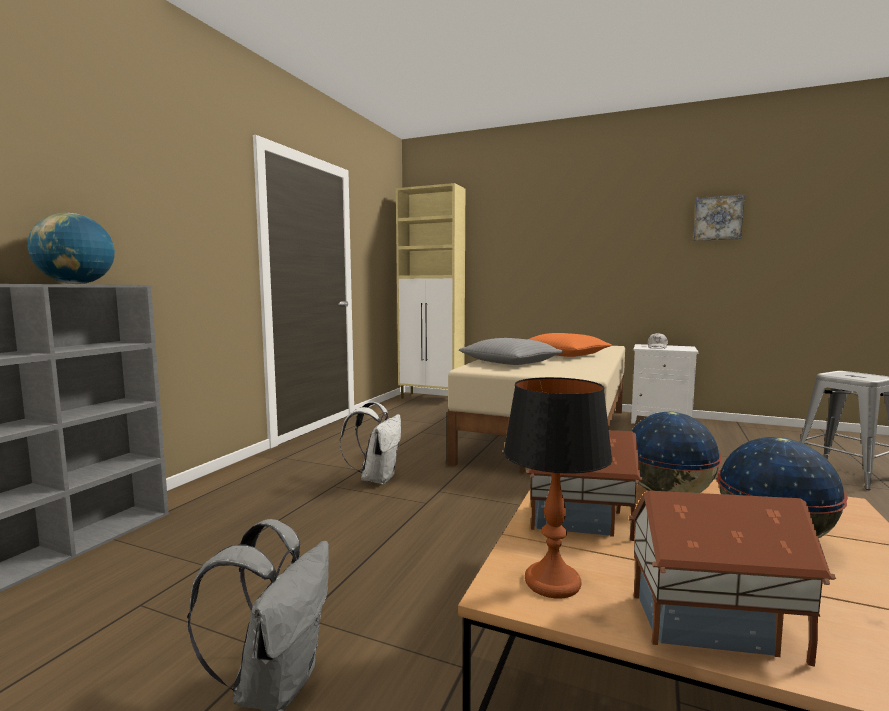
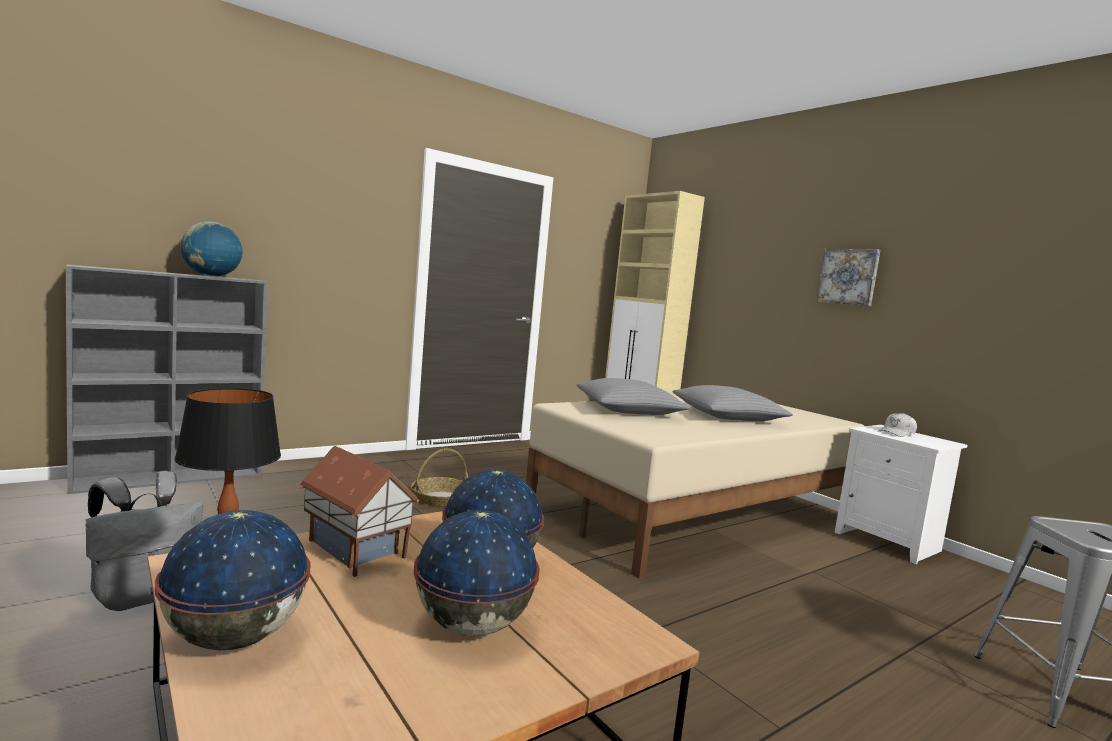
camera: 30 degrees right, 0 degrees up
white backpack [340,402,401,484] -> basket [411,448,468,506]
orange pillow [527,333,612,357] -> grey pillow [672,385,793,421]
toy house [629,491,836,667] -> globe [155,510,311,650]
picture [693,194,745,241] -> picture moved to [817,249,880,306]

